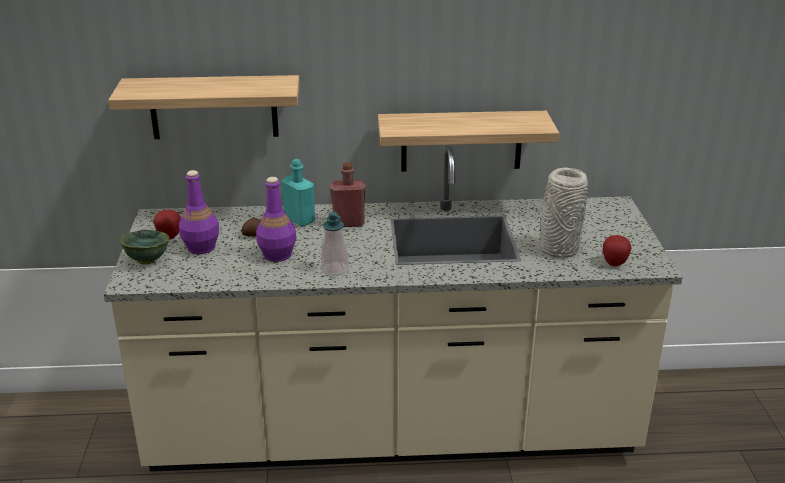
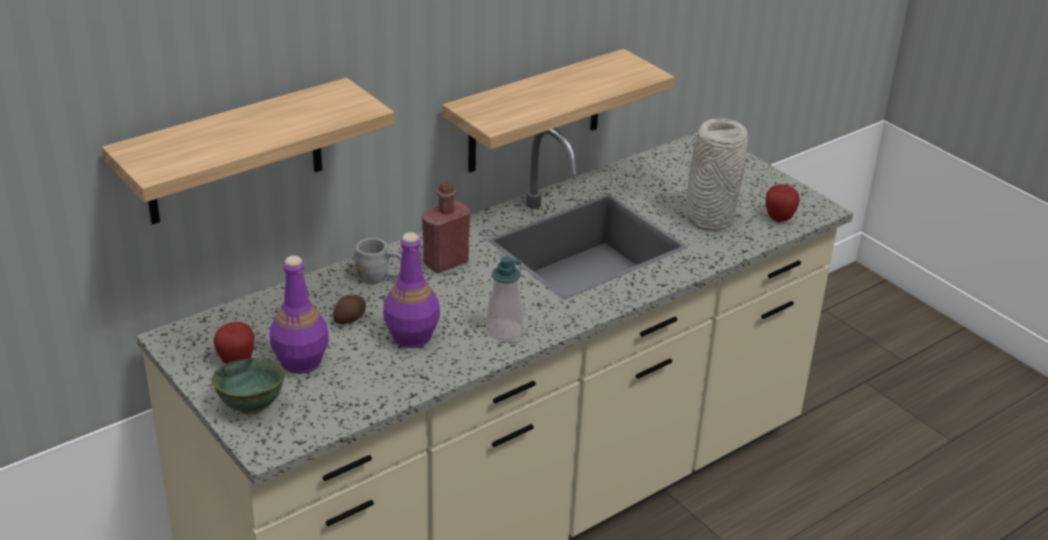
camera: 35 degrees left, 5 degrees up
turquoise bottle [281,159,315,227] -> grey mug [354,238,402,284]

